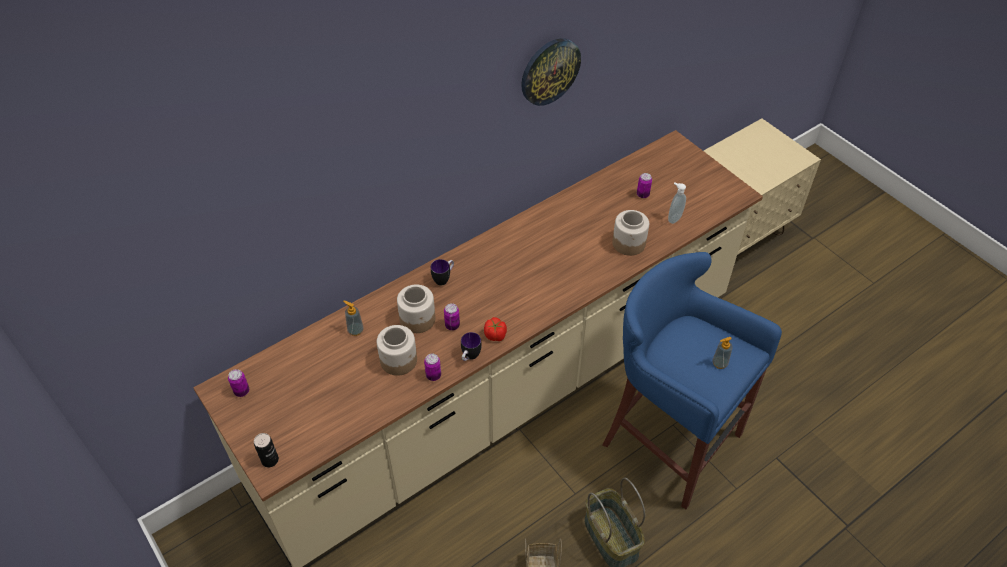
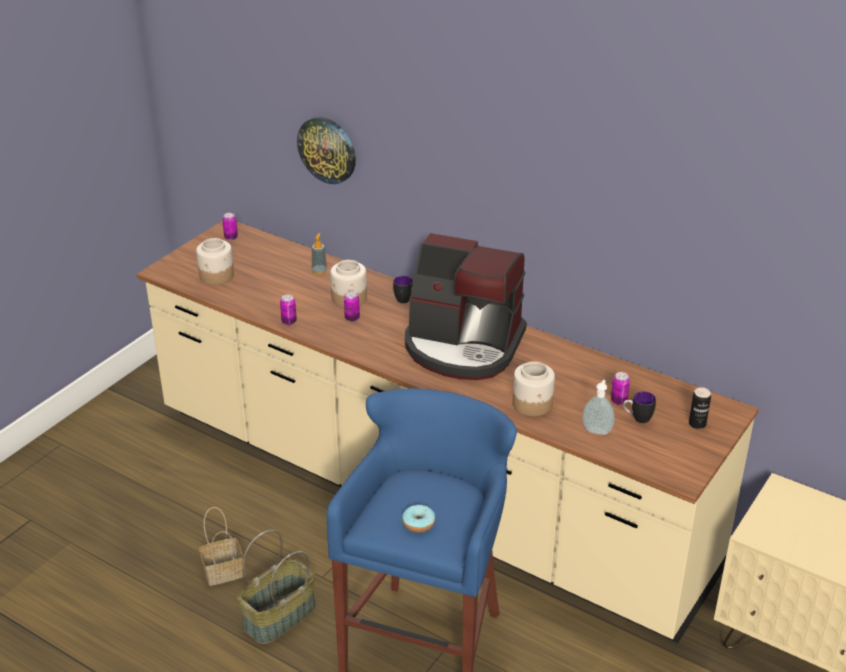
camera: 70 degrees right, 15 degrees down
can [254,433,279,468] -> can moved to [689,387,711,429]
jar [377,325,417,376] -> jar moved to [196,238,234,285]
mug [461,332,482,361] -> mug moved to [623,391,656,423]
tomato [484,317,507,341] -> none
wall clock [521,38,581,106] -> wall clock moved to [297,117,356,184]
soap dispenser [712,337,733,369] -> donut [402,505,435,533]
none -> coffee machine [405,233,526,380]

